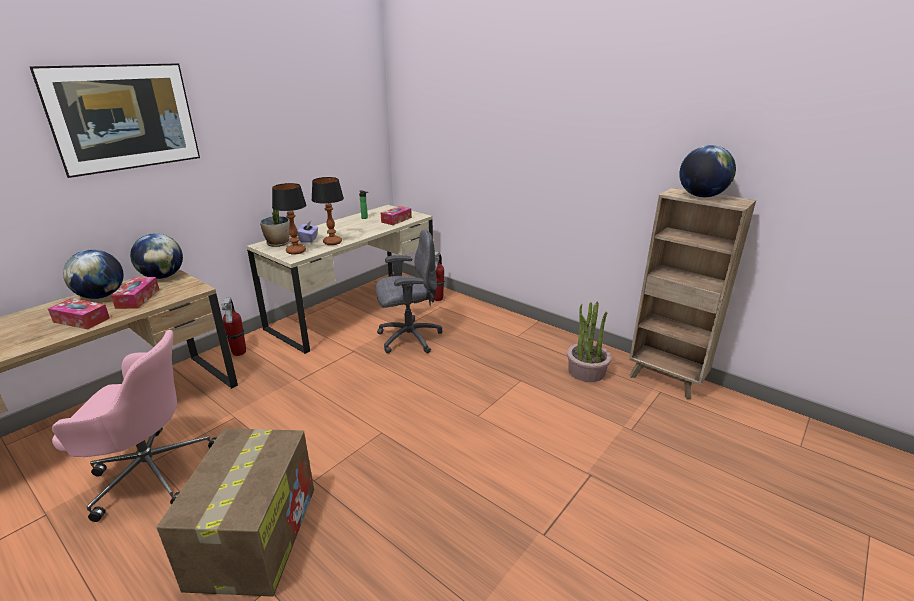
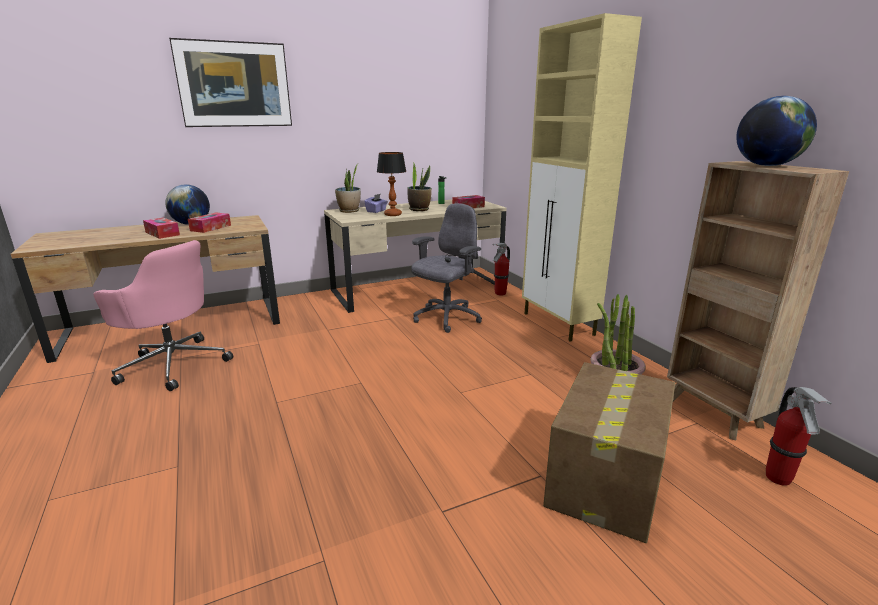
camera: 25 degrees right, 5 degrees down
globe [130,233,183,279] -> none
cardboard box [157,428,314,597] -> cardboard box moved to [543,362,675,543]
fire extinguisher [221,298,246,356] -> fire extinguisher moved to [766,387,832,486]
table lamp [272,183,307,254] -> none
grey office chair [376,230,443,353] -> grey office chair turned 60 degrees counterclockwise [411,203,482,333]
none -> potted plant [407,162,432,211]
none -> beige cabinet [522,13,642,342]

